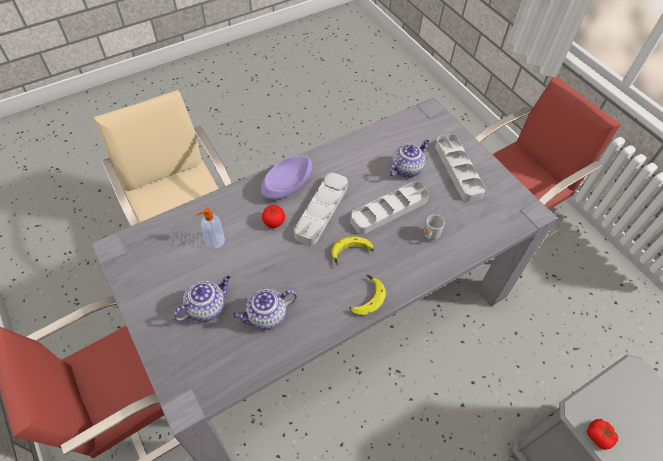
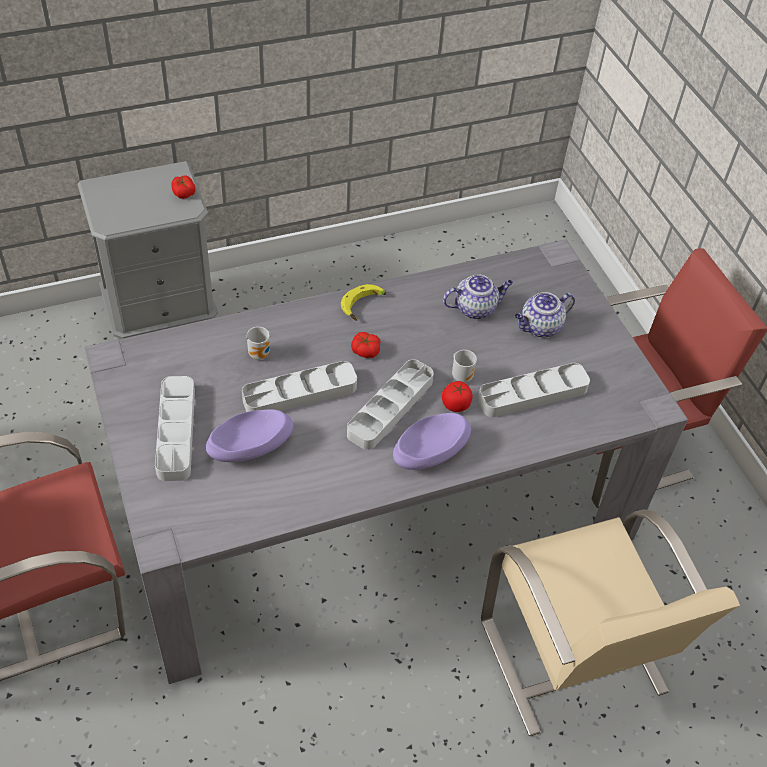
camera: 170 degrees left, 5 degrees down
soap dispenser [196,208,225,249] -> grey tray [478,363,590,417]
banana [331,236,374,266] -> tomato [351,332,381,358]
teapot [389,140,430,178] -> purple bowl [206,409,294,462]
none -> mug [452,350,477,383]

